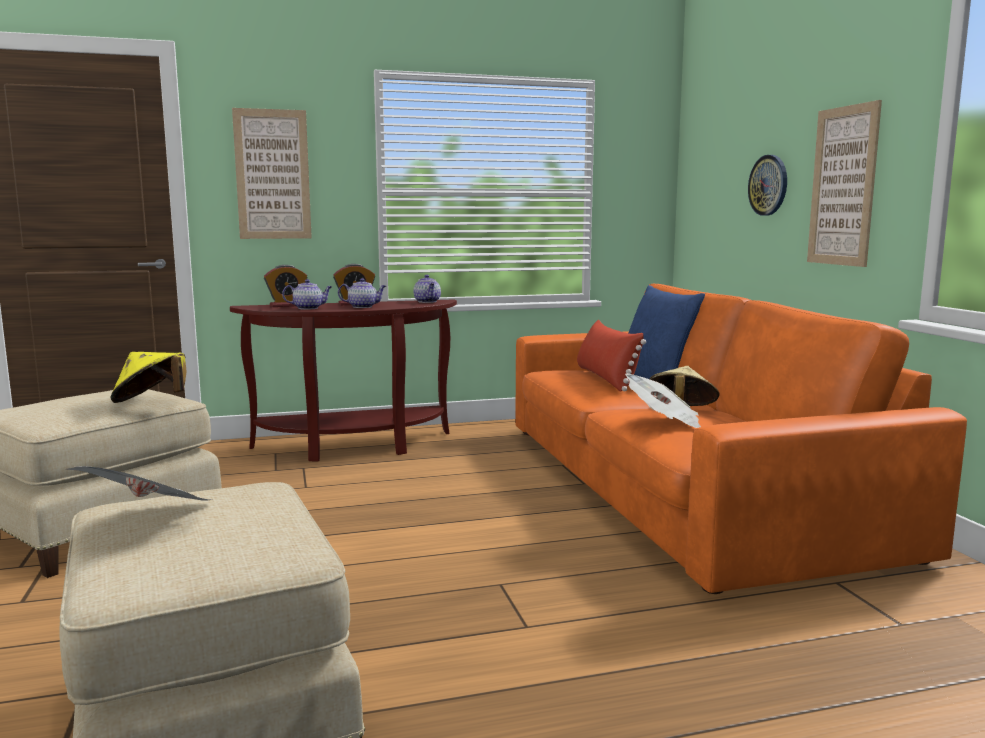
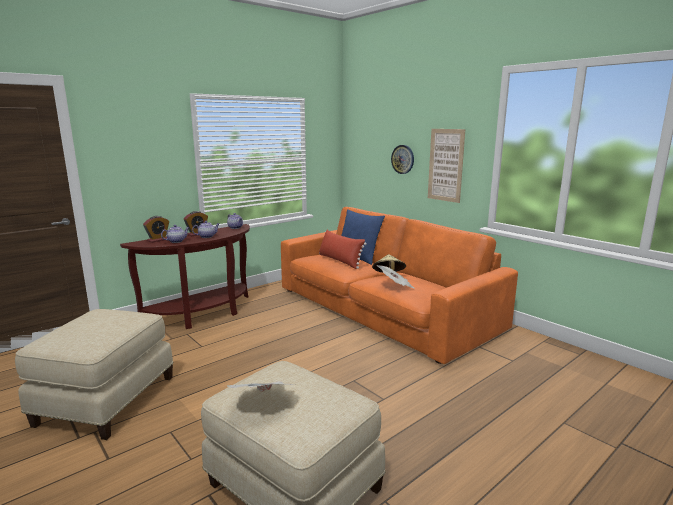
camera: 25 degrees left, 5 degrees up
yellow hat [111,352,186,403] -> none
picture [232,108,312,239] -> none

